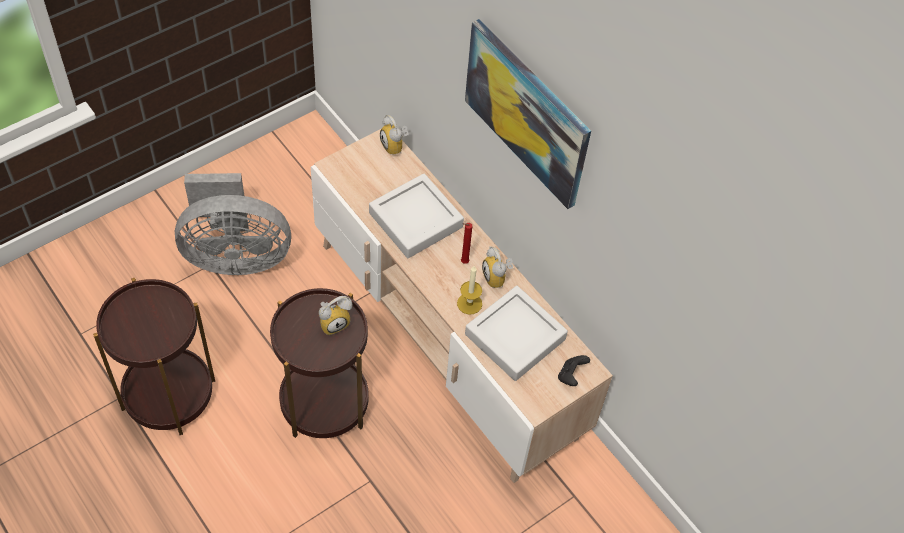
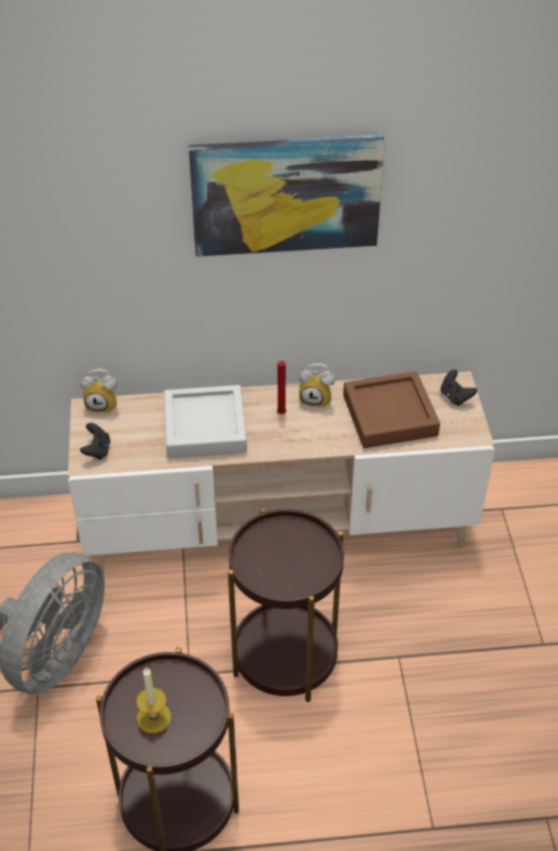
camera: 55 degrees left, 10 degrees down
alarm clock [319,296,352,335] -> none
candle [457,266,482,315] -> candle moved to [136,668,171,733]
grey tray [465,286,568,381] -> brown tray [343,371,440,448]
none -> black game controller [80,423,110,460]

